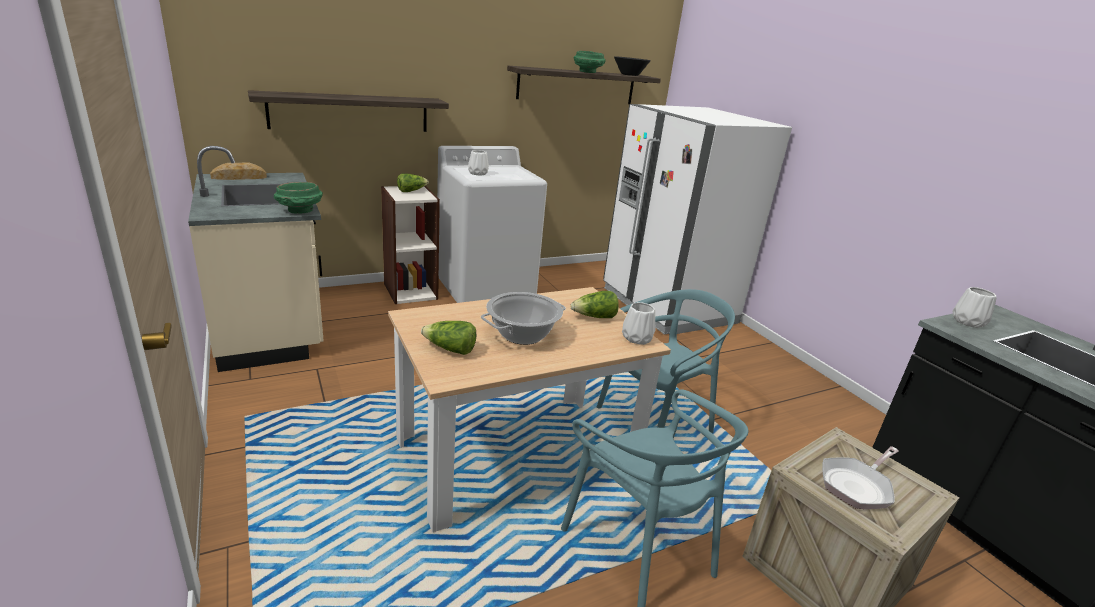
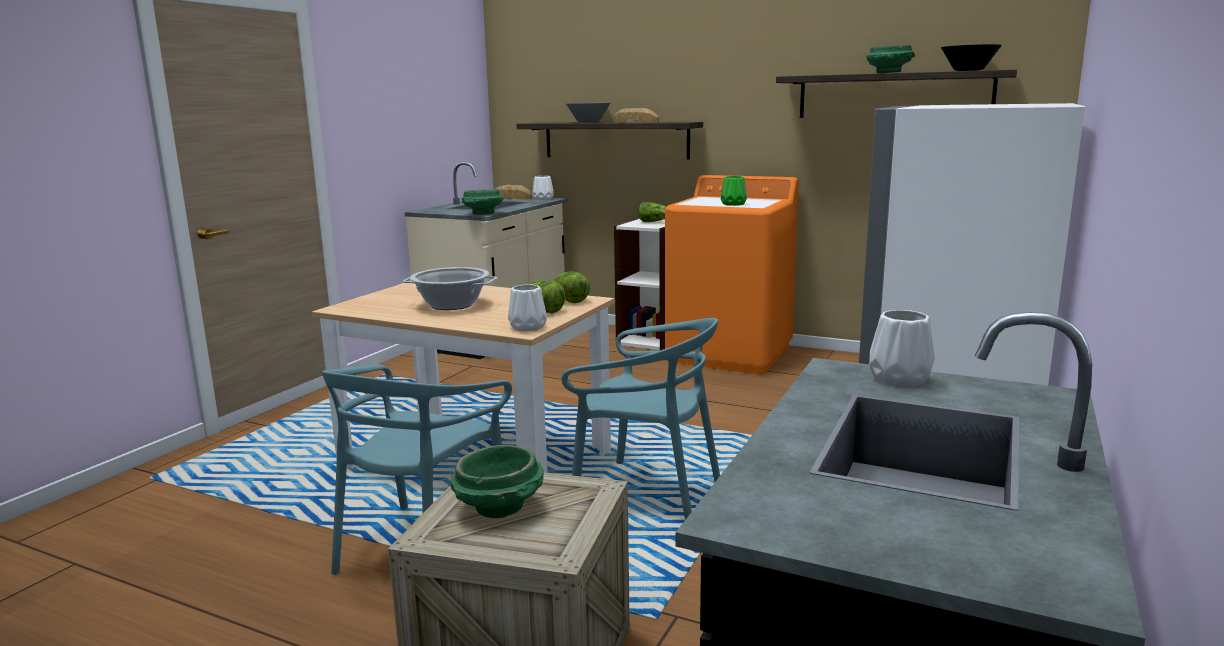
camera: 55 degrees right, 10 degrees down
lettuce [421,321,476,355] -> lettuce moved to [554,271,590,303]
white washing machine [437,146,547,303] -> orange washing machine [665,175,799,375]
white vase [468,150,489,176] -> white vase moved to [533,176,554,200]
frying pan [822,446,899,509] -> green bowl [451,445,544,518]
none -> grey bowl [566,103,610,123]
none -> bread [613,108,659,123]
none -> green vase [721,176,747,206]

